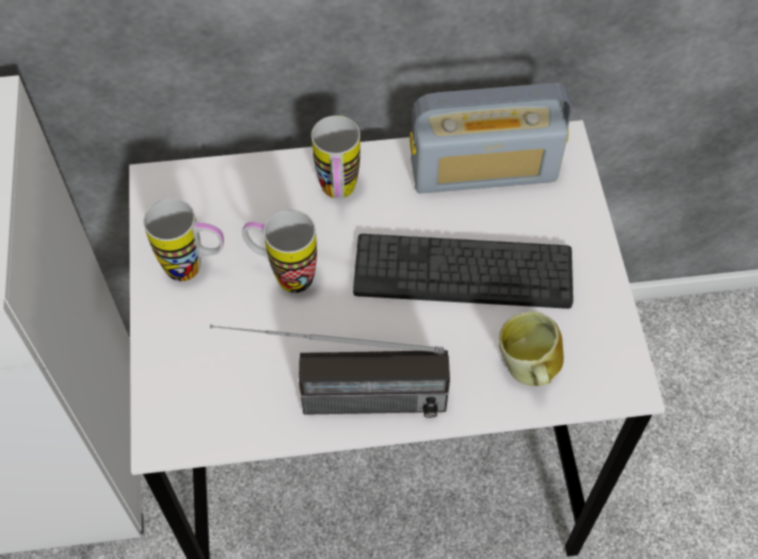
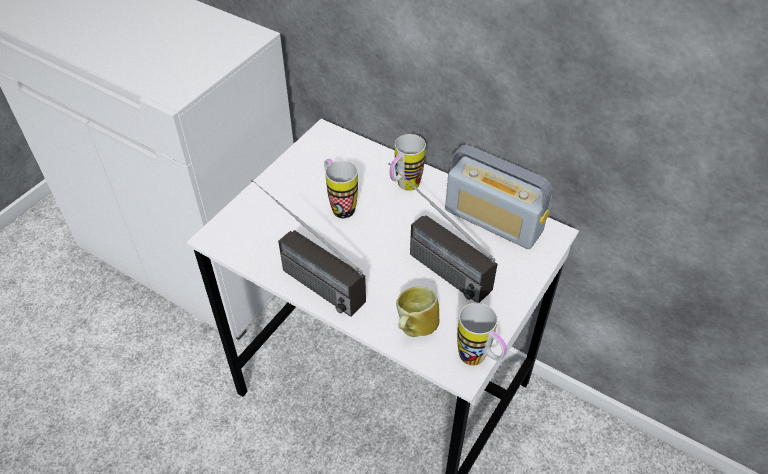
camera: 40 degrees right, 10 degrees down
mug [143,198,224,281] -> mug moved to [457,303,507,366]
keyboard [353,234,573,309] -> radio [388,163,498,303]

